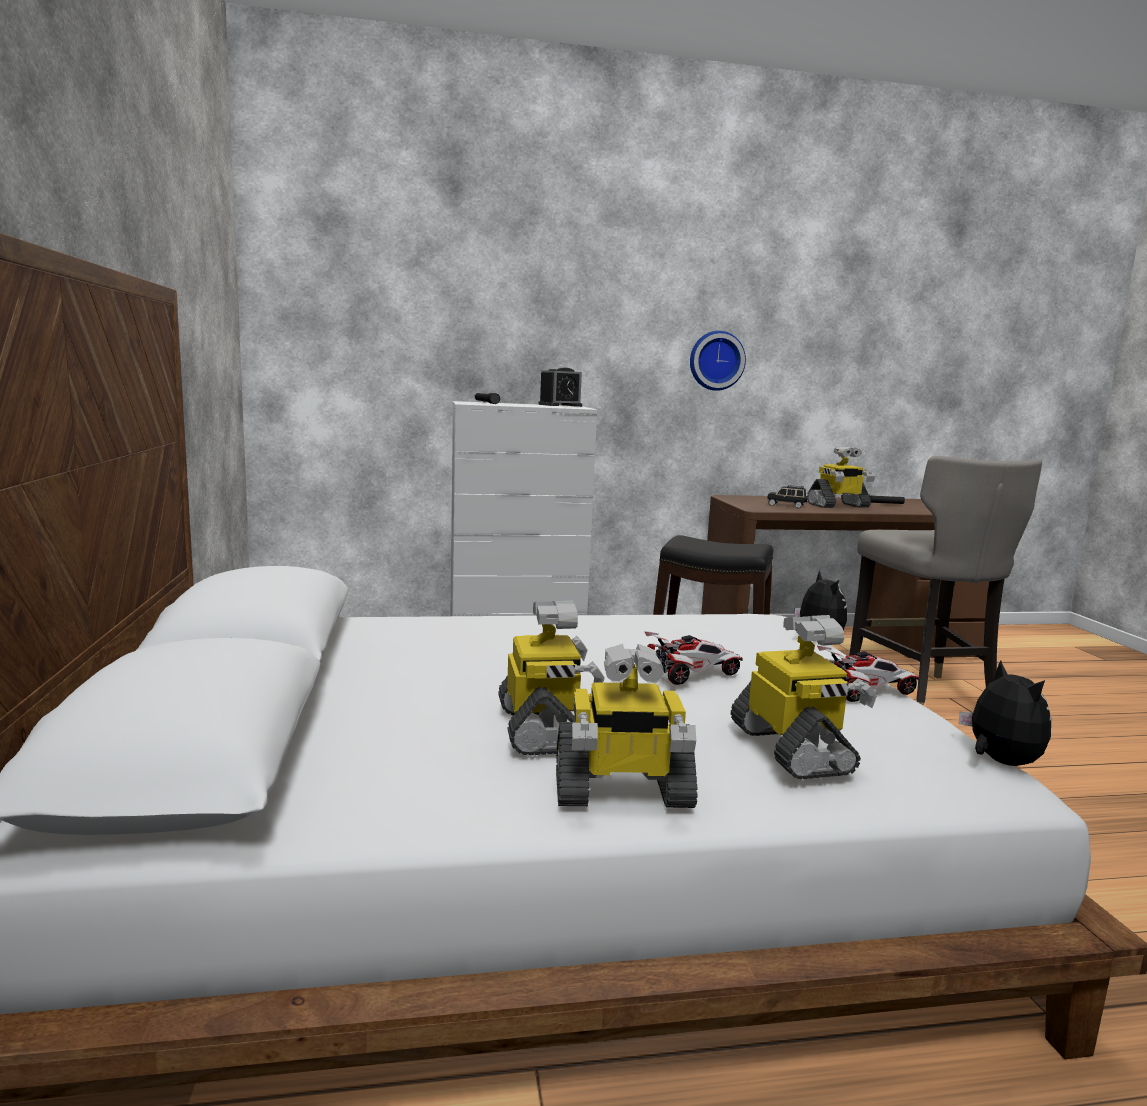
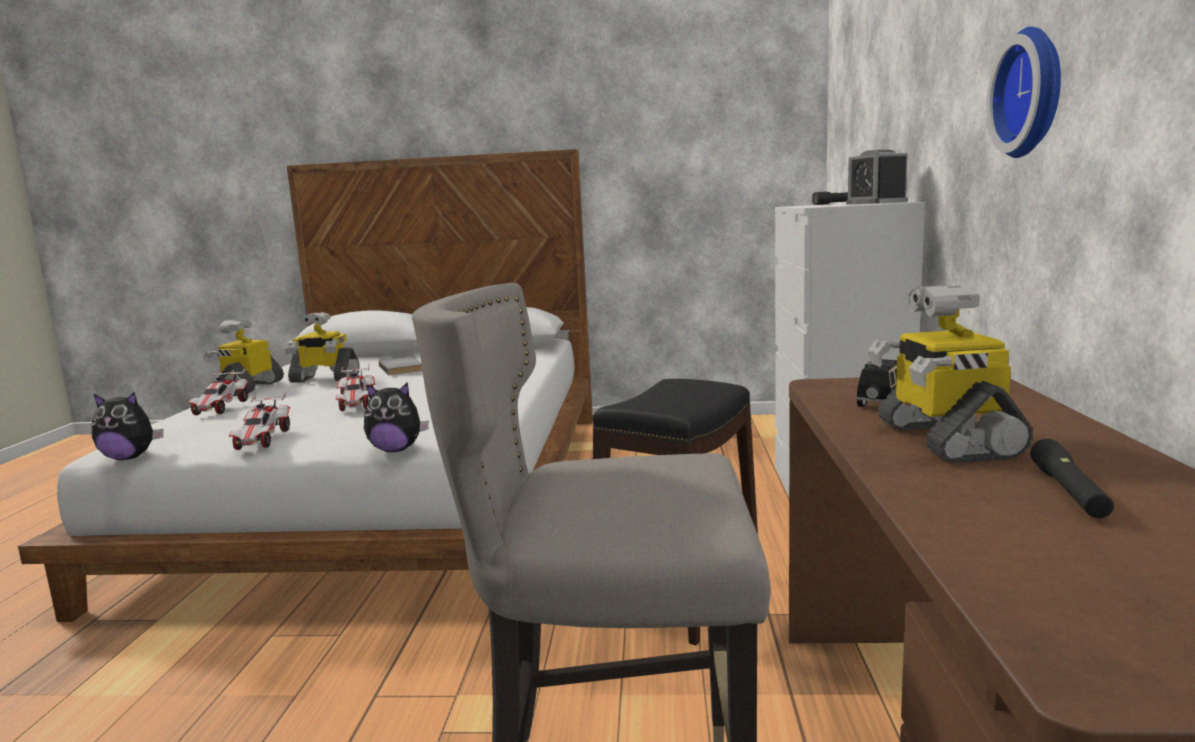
camera: 105 degrees right, 0 degrees up
toy robot [731,615,877,779] -> toy car [188,368,249,415]
none -> grey book [379,357,422,375]

